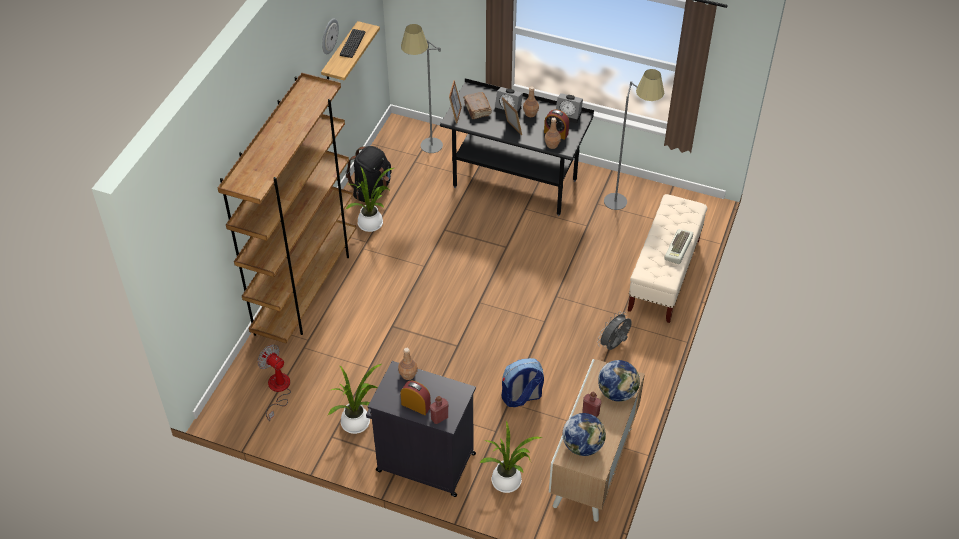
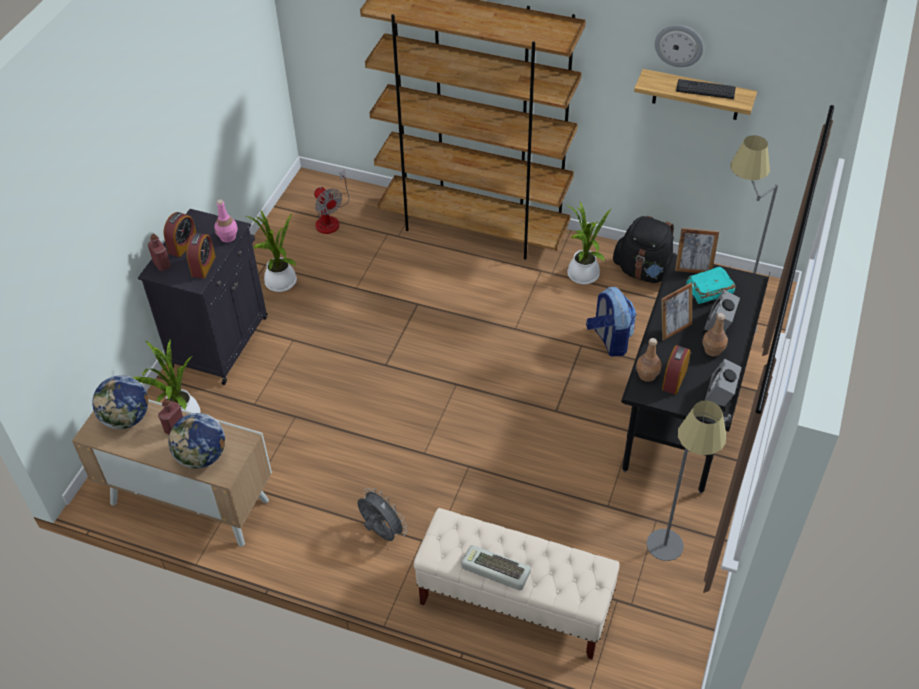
camera: 90 degrees right, 0 degrees up
fan [257,344,291,421] -> fan turned 105 degrees clockwise [314,170,349,234]
brown bottle [398,348,418,380] -> pink bottle [214,199,238,242]
brown book [463,92,492,119] -> turquoise book [686,266,736,304]
backpack [502,358,544,407] -> backpack moved to [586,287,636,357]
none -> alarm clock [187,233,216,278]

